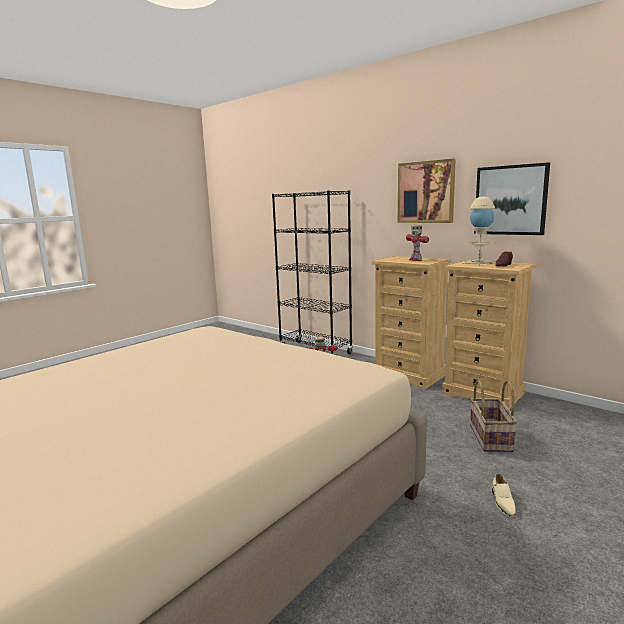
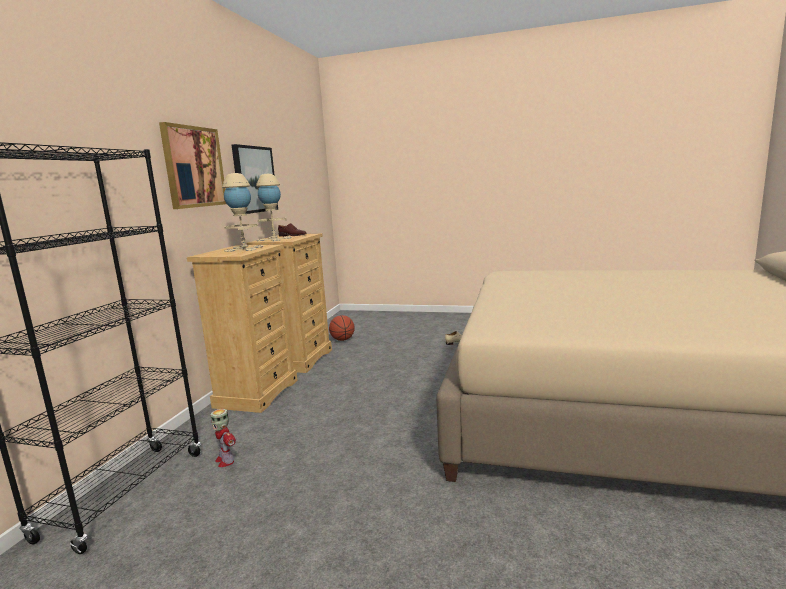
camera: 115 degrees left, 0 degrees up
toy robot [406,225,429,261] -> beige table lamp [222,173,263,252]
basket [470,380,517,452] -> none
none -> basketball [329,315,355,341]

